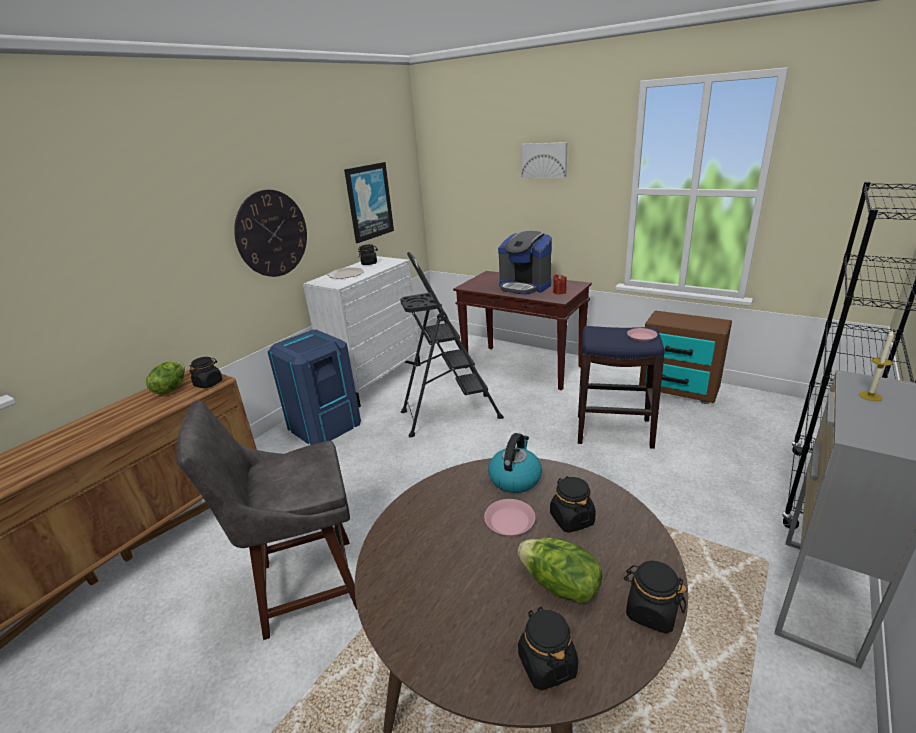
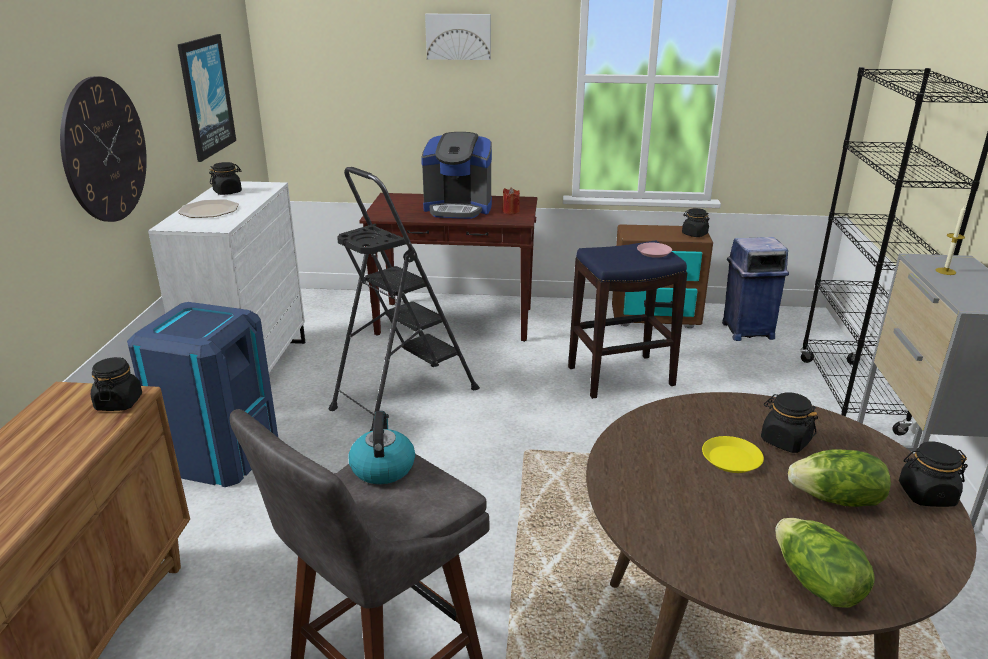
camera: 30 degrees left, 0 degrees up
lettuce [146,361,185,394] -> lettuce moved to [775,518,875,608]
pink plate [484,499,535,536] -> yellow plate [702,436,764,473]
kettle [488,433,542,493] -> kettle moved to [348,411,415,484]
black jar [518,607,578,691] -> black jar moved to [682,208,709,237]
none -> blue trash can [722,237,789,341]

